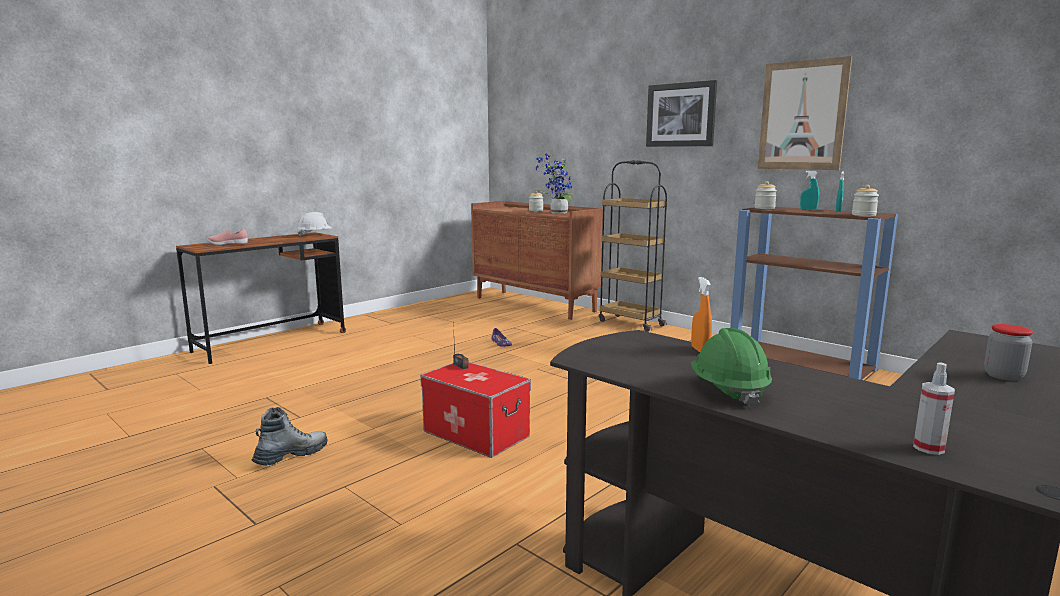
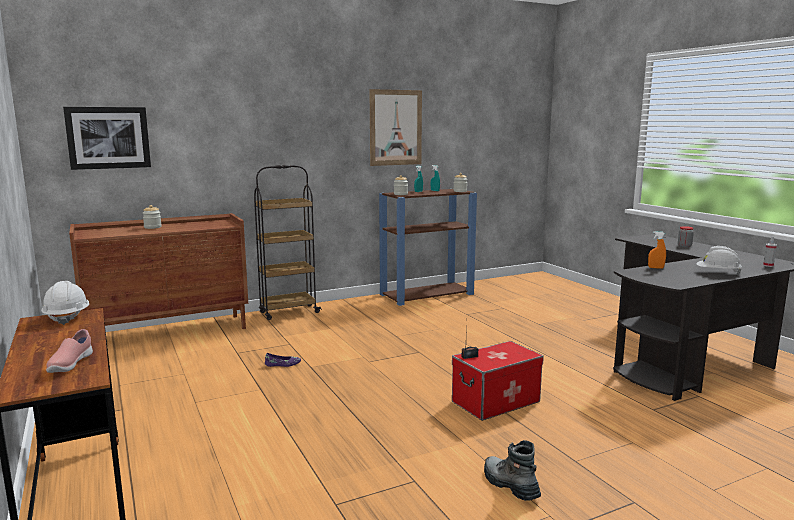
camera: 70 degrees left, 0 degrees up
potted plant [533,153,573,214] -> none
picture [646,80,717,147] -> picture moved to [63,107,151,170]
green hard hat [691,328,772,407] -> white hard hat [697,246,742,274]

